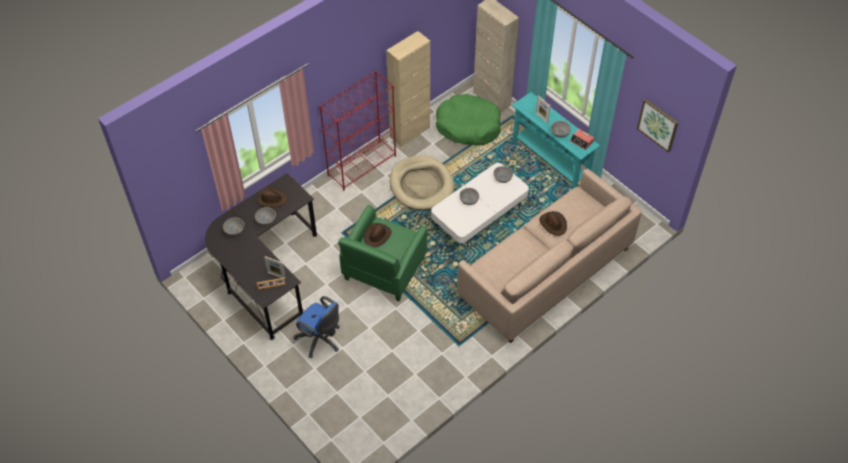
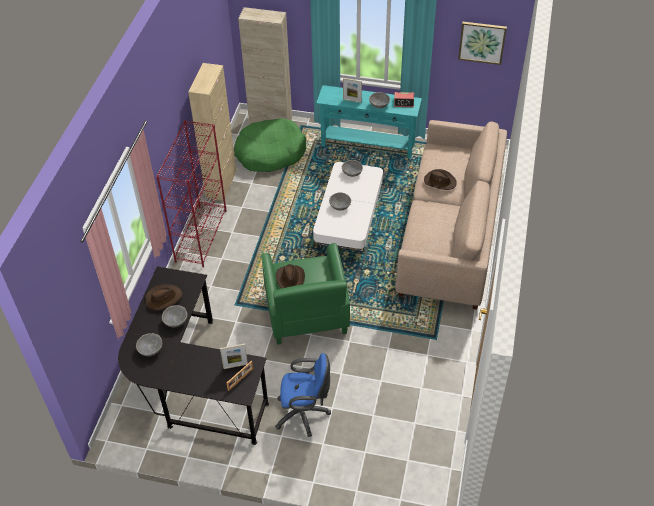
camera: 35 degrees left, 5 degrees down
beige dog bed [390,155,455,210] -> none

